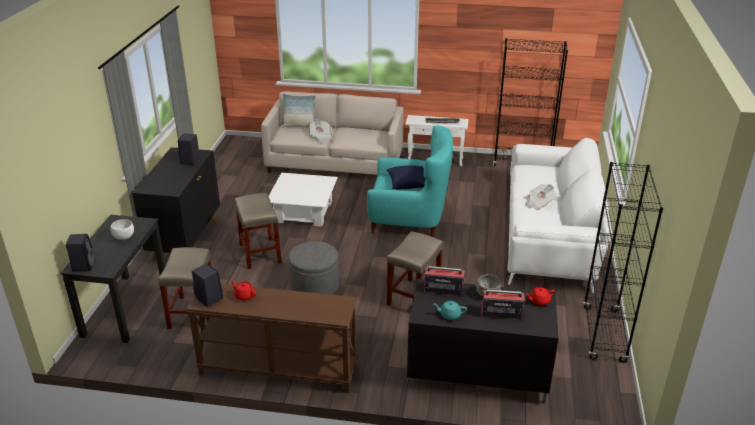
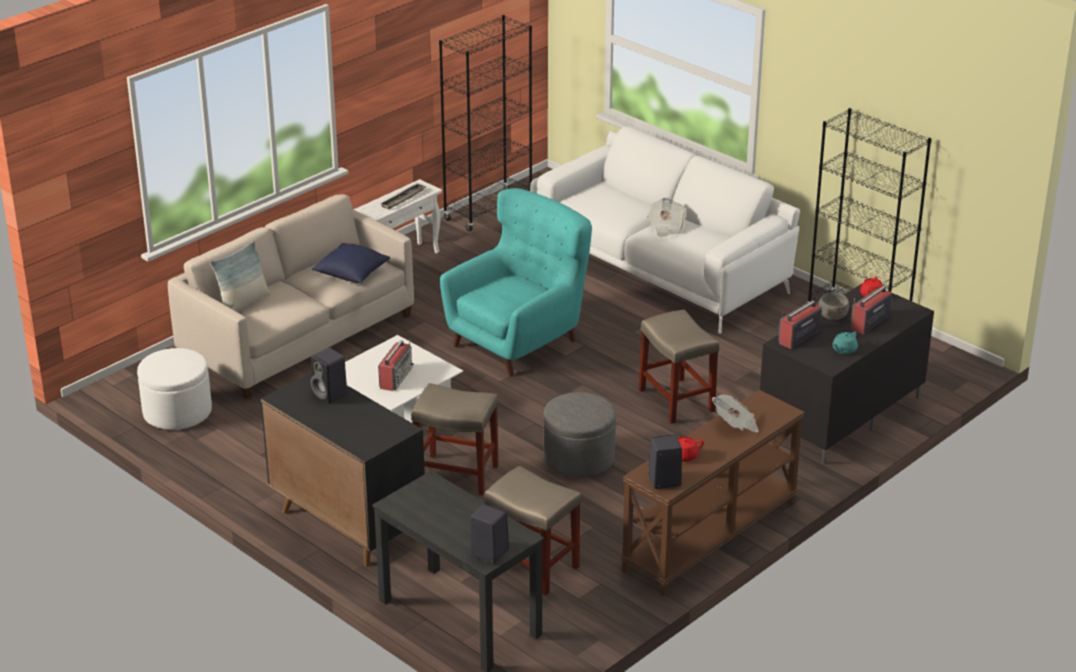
camera: 55 degrees left, 0 degrees up
white bowl [110,219,134,240] -> none
newspaper [309,119,332,143] -> newspaper moved to [712,394,759,432]
blue pillow [387,166,425,190] -> blue pillow moved to [312,243,390,283]
none -> white ottoman [137,348,212,430]
none -> radio [378,339,414,391]

